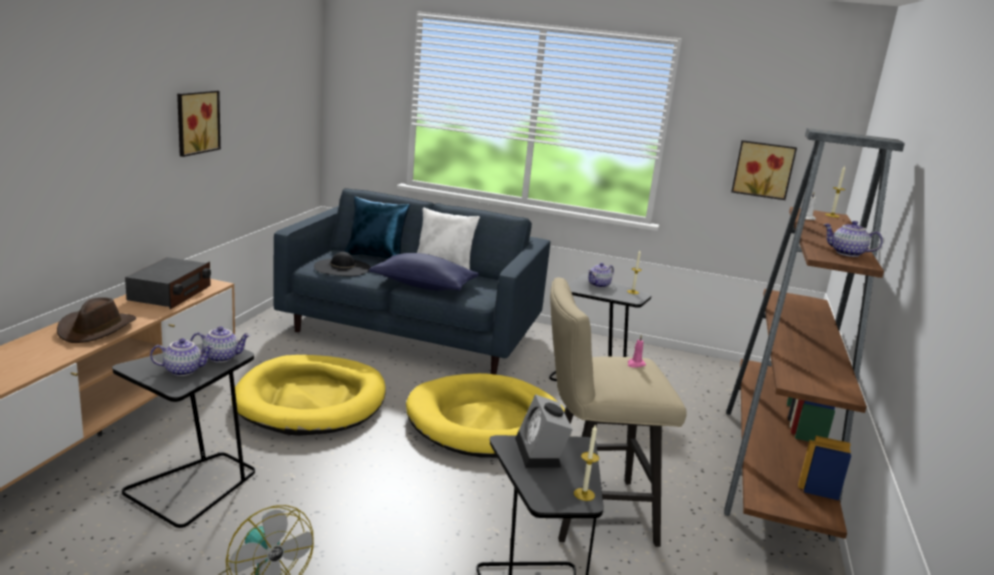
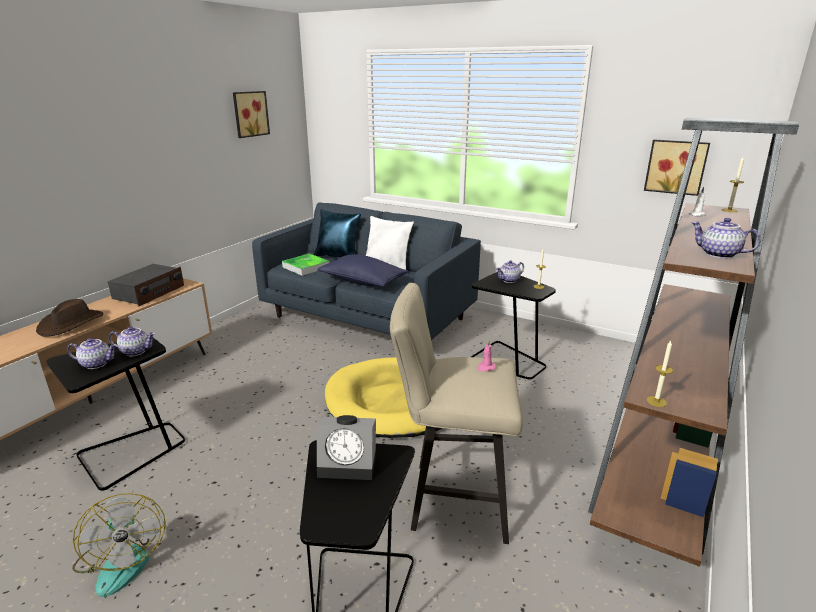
camera: 15 degrees right, 5 degrees up
picture [177,90,221,157] -> picture moved to [233,91,270,138]
yellow dog bed [231,355,386,436] -> none
black hat [314,252,371,276] -> tray [282,253,330,276]
alarm clock [515,394,573,468] -> alarm clock turned 90 degrees counterclockwise [317,415,376,480]
candle [574,425,599,501] -> candle moved to [647,341,673,407]

